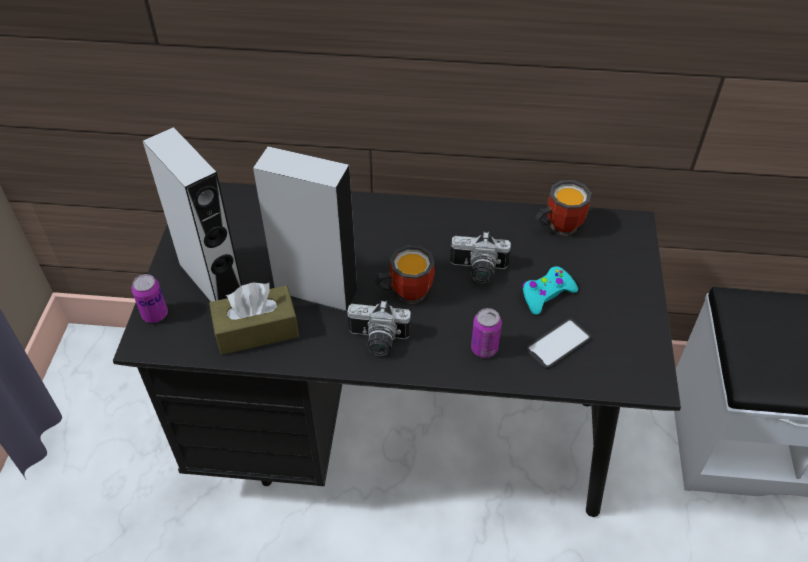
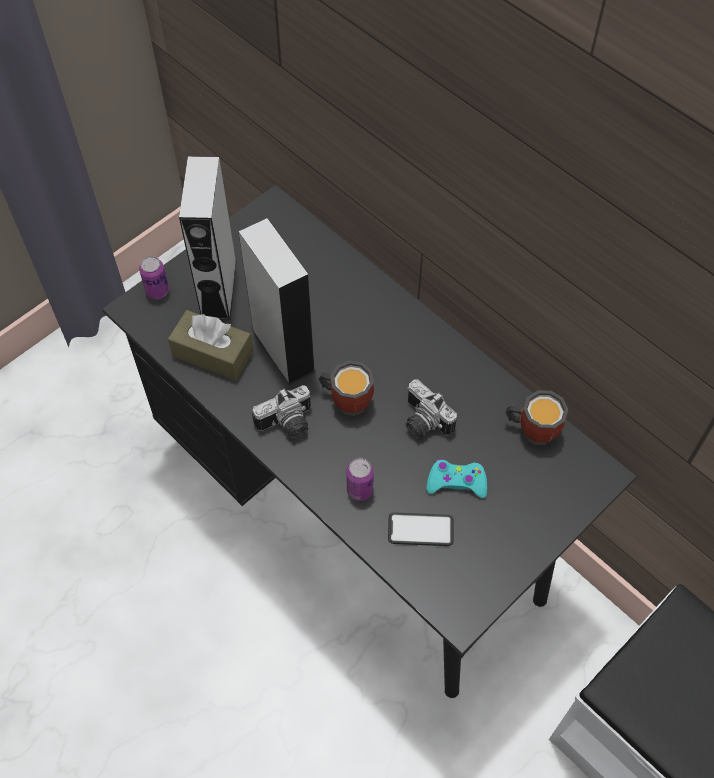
camera: 40 degrees right, 10 degrees up
camera [347,300,411,356] -> camera turned 75 degrees counterclockwise [252,385,311,438]

